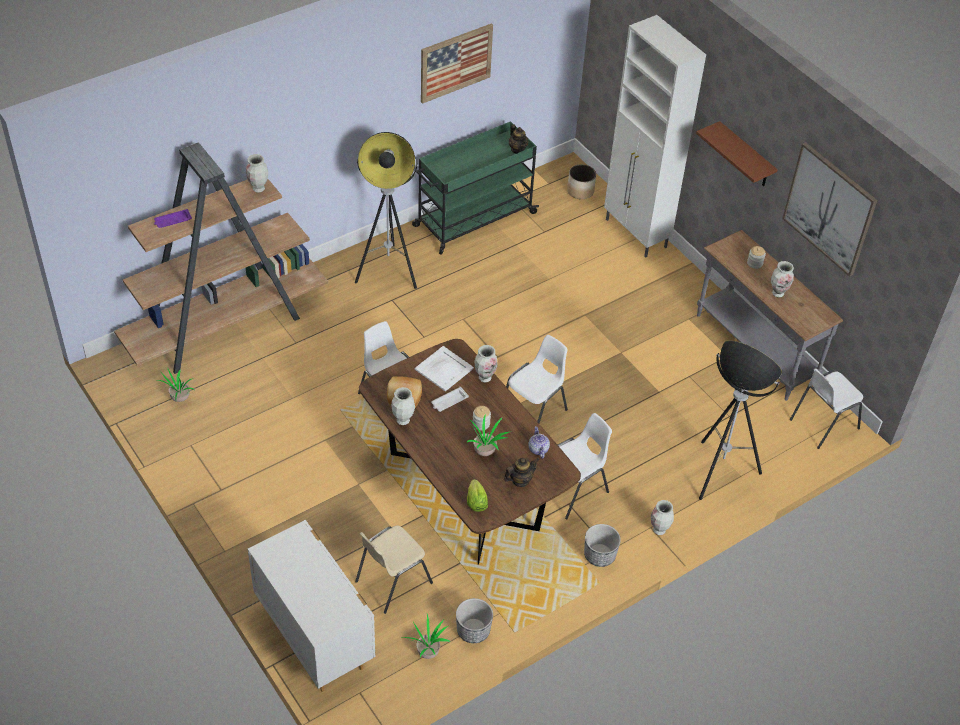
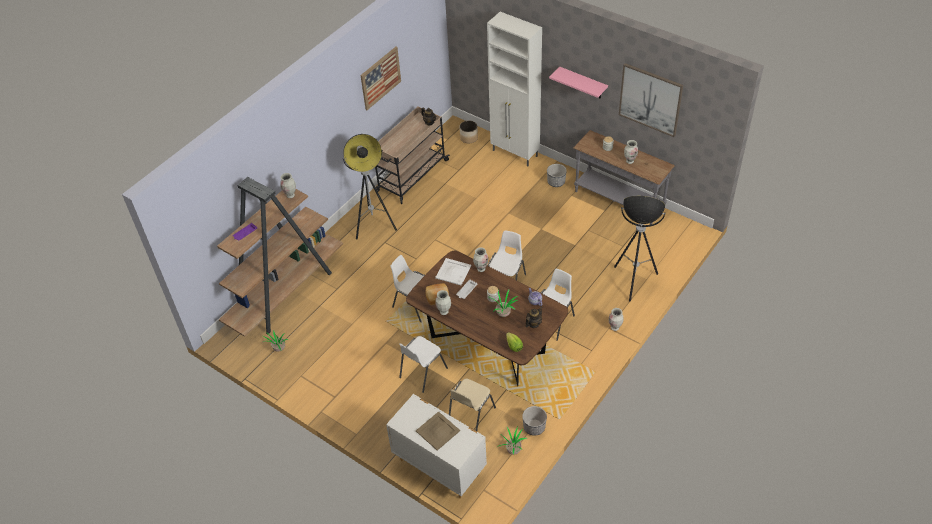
camera: 15 degrees left, 0 degrees up
green cart [412,121,539,255] -> beige cart [375,107,450,204]
planter [584,524,621,567] -> planter moved to [547,164,567,187]
brown shelf [696,121,778,186] -> pink shelf [549,67,608,99]
white chair [790,368,863,449] -> white chair moved to [399,336,448,393]
none -> beige tray [416,411,460,450]

